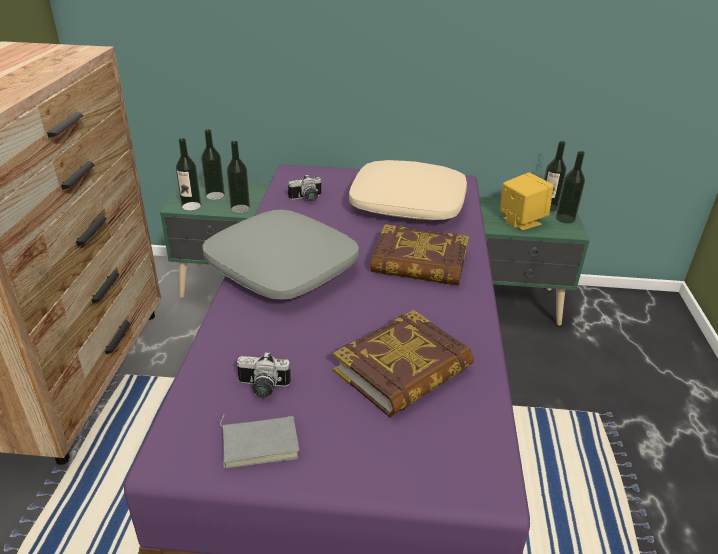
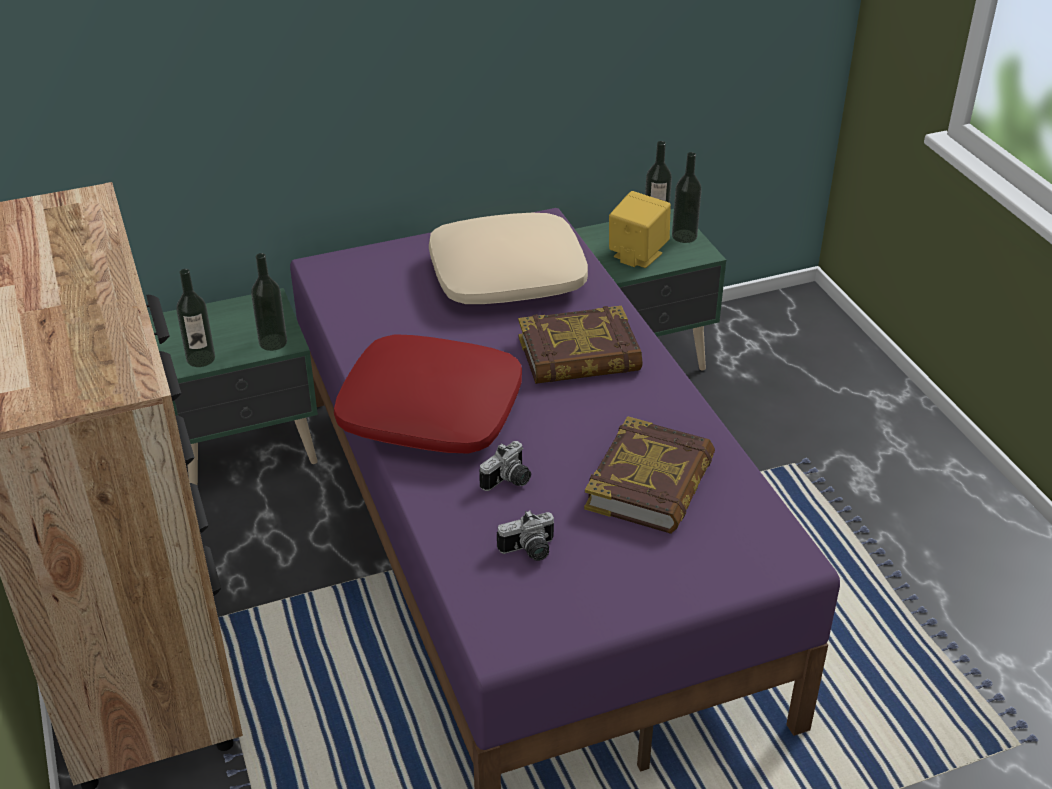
camera: 25 degrees left, 5 degrees up
bottle [201,129,225,200] -> none
grey pillow [202,210,359,300] -> red pillow [334,334,522,454]
grey book [220,414,299,468] -> none
camera [288,174,321,202] -> camera moved to [479,441,531,491]

